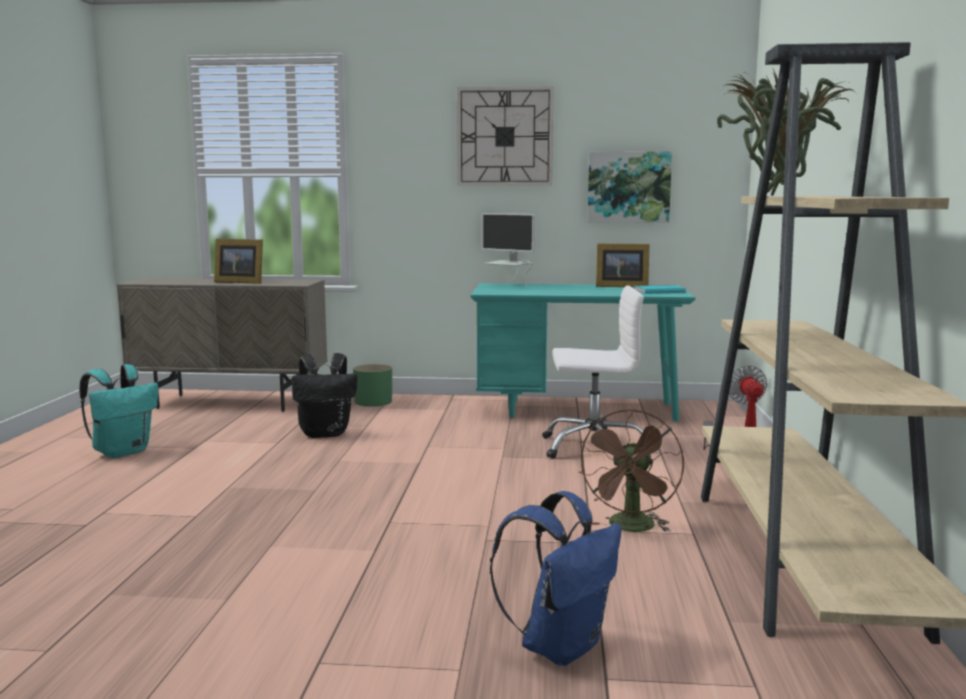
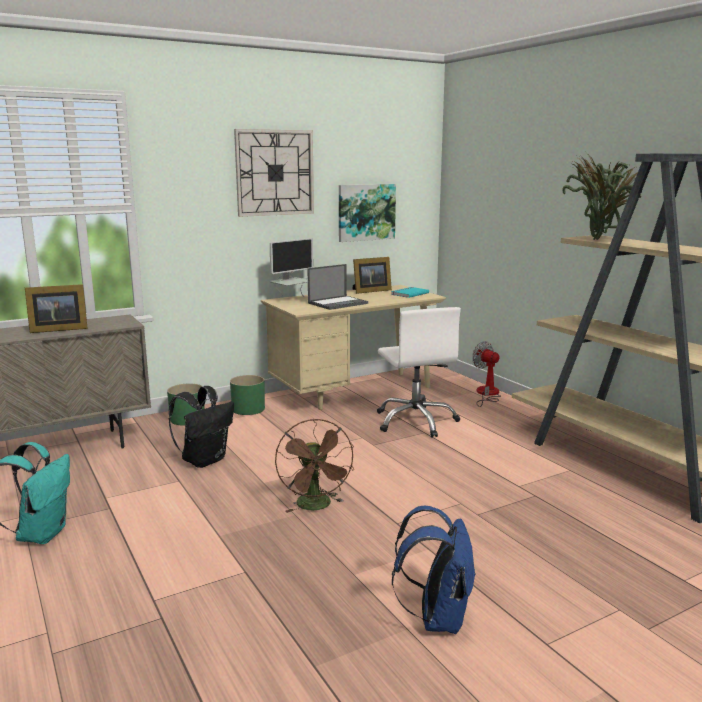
camera: 35 degrees left, 5 degrees up
turquoise desk [470,283,695,421] -> beige desk [261,285,446,410]
monitor [481,213,535,287] -> monitor turned 45 degrees counterclockwise [270,238,313,297]
blue backpack [490,491,622,666] -> blue backpack moved to [392,506,476,634]
white office chair [543,286,644,465] -> white office chair turned 105 degrees clockwise [377,307,461,437]
brown fan [578,409,684,532] -> brown fan moved to [275,419,354,513]
none -> green planter [230,375,265,415]
none -> laptop [307,264,368,310]

